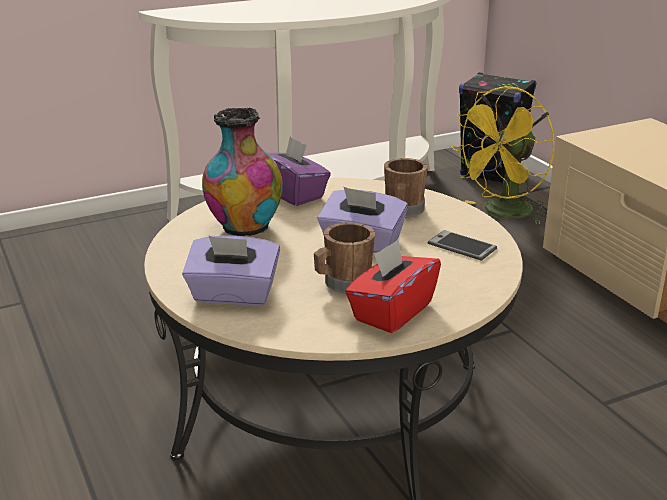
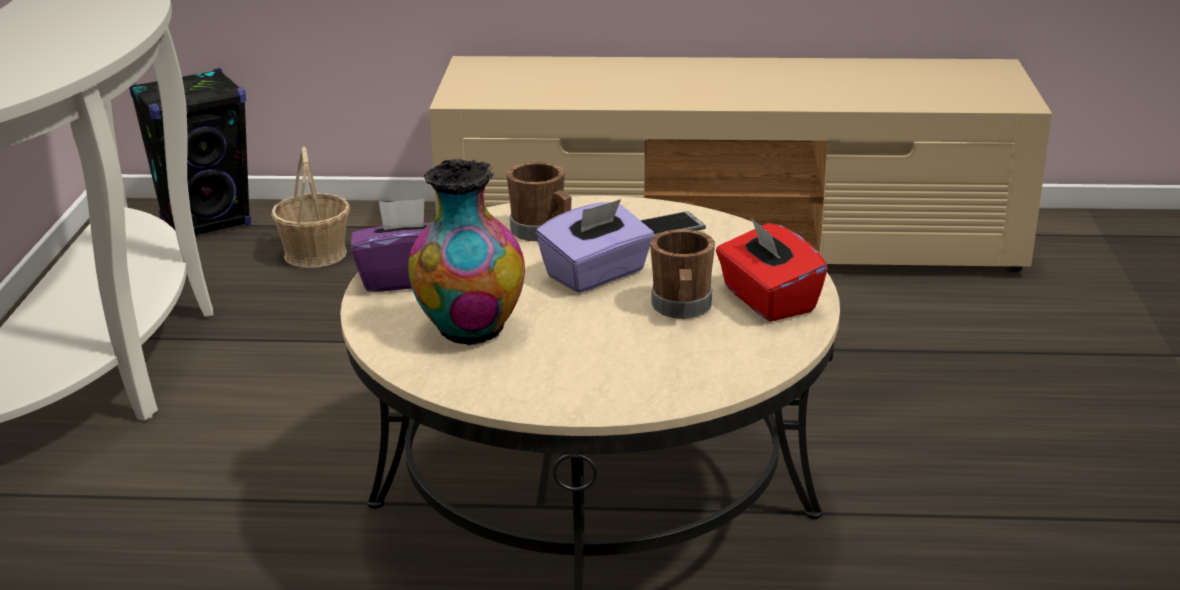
camera: 60 degrees left, 0 degrees up
purple tissue box [182,236,280,306] -> none
yellow fan [451,86,555,224] -> basket [271,147,350,268]

